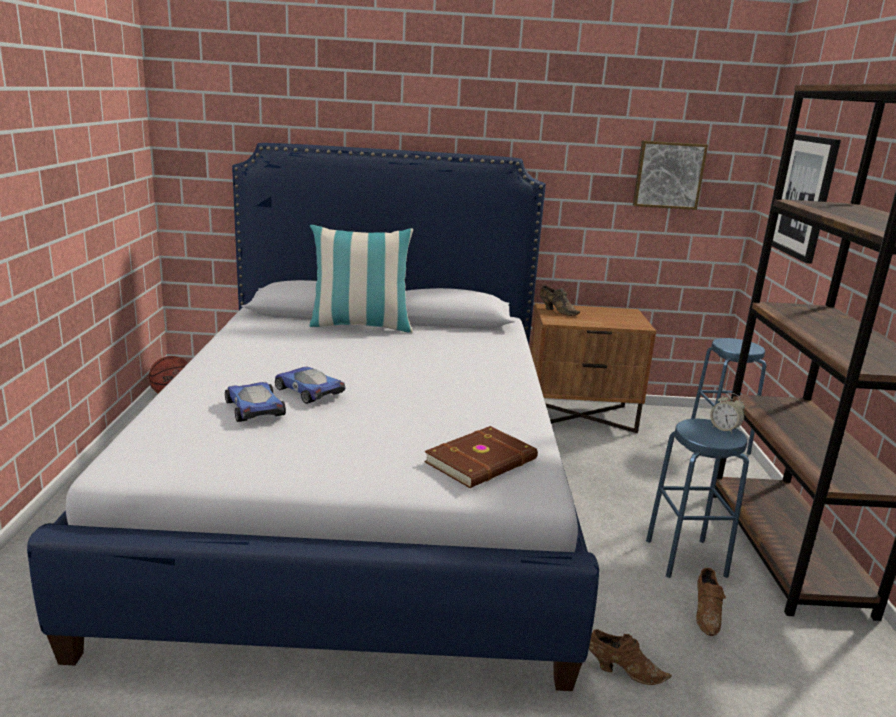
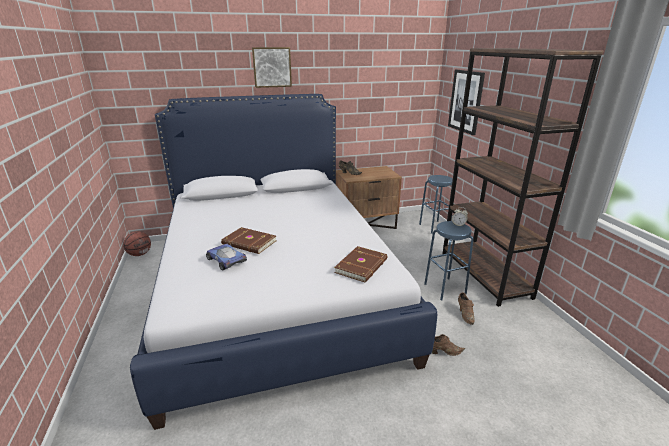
camera: 15 degrees left, 5 degrees up
toy car [275,366,345,404] -> brown book [221,227,277,254]
pillow [309,225,413,333] -> none
picture [633,140,708,210] -> picture moved to [252,47,292,88]

